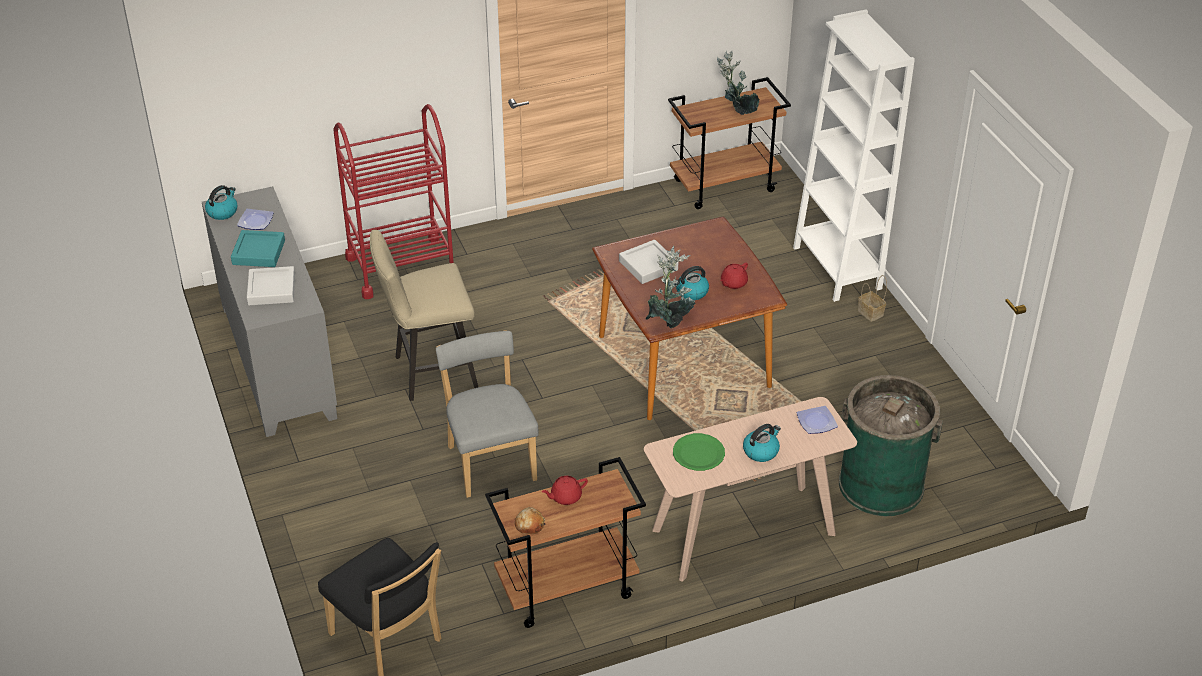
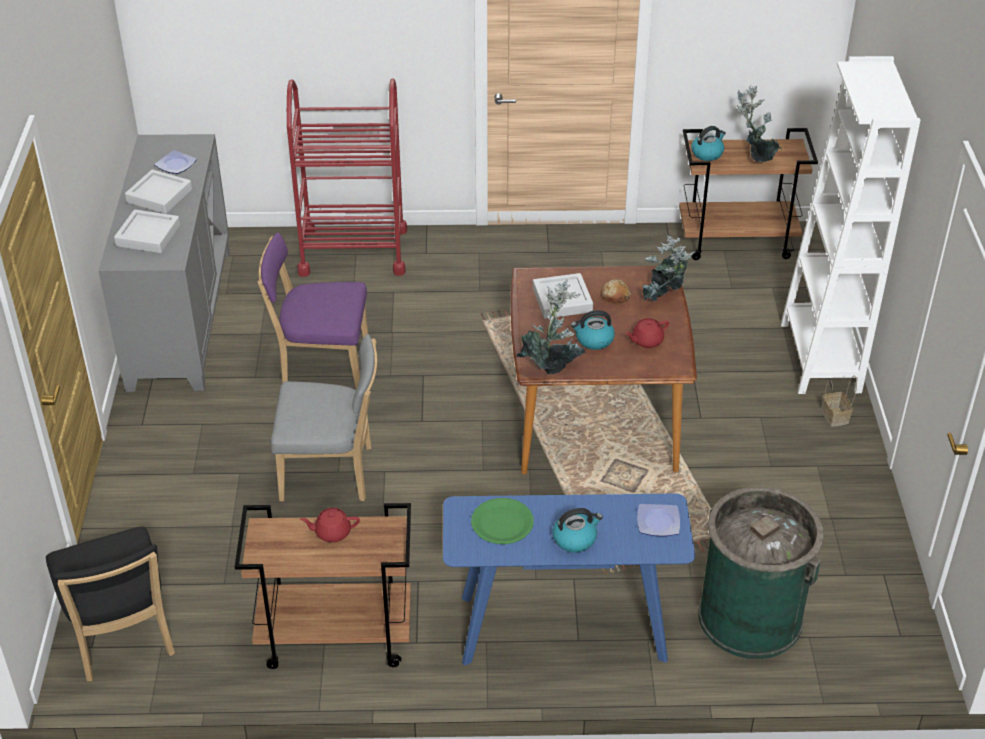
camera: 20 degrees right, 0 degrees up
kettle [205,185,238,220] -> kettle moved to [691,126,726,161]
turquoise tray [231,230,285,267] -> grey tray [125,169,192,214]
beige stool [370,230,478,401] -> purple chair [257,232,368,389]
grey chair [436,331,538,498] -> grey chair turned 90 degrees clockwise [271,334,377,501]
bread [515,507,546,534] -> bread moved to [600,279,631,305]
beige console table [644,397,857,581] -> blue console table [443,493,695,665]
none -> potted plant [642,235,695,301]

